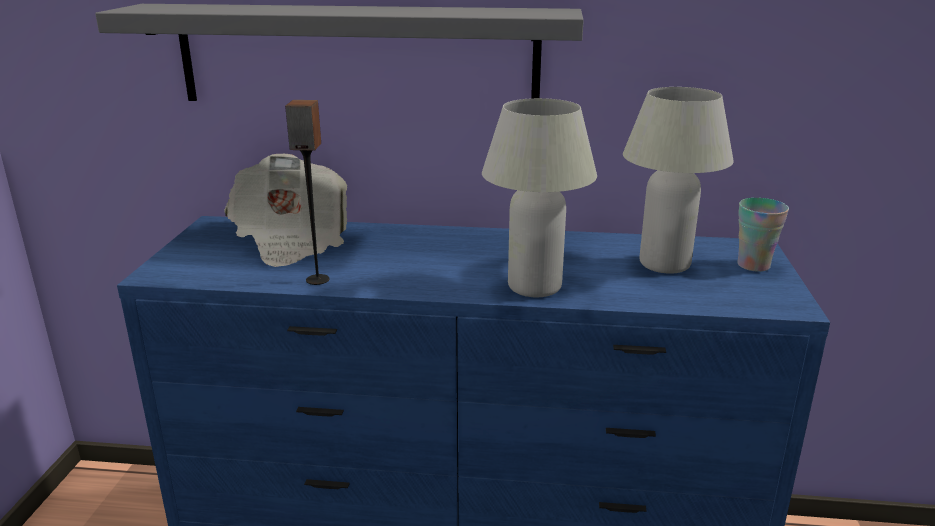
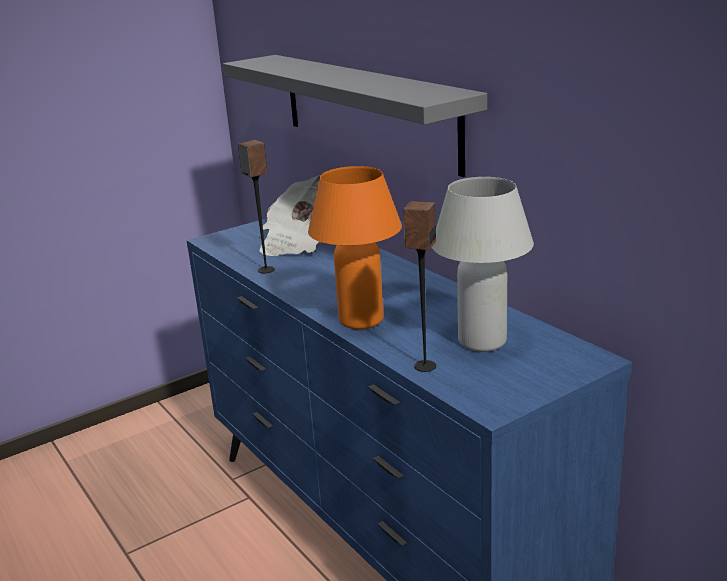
camera: 50 degrees right, 0 degrees up
white table lamp [482,98,597,297] -> orange table lamp [308,166,402,329]
cup [737,198,789,272] -> none
none -> speaker [403,201,436,372]

